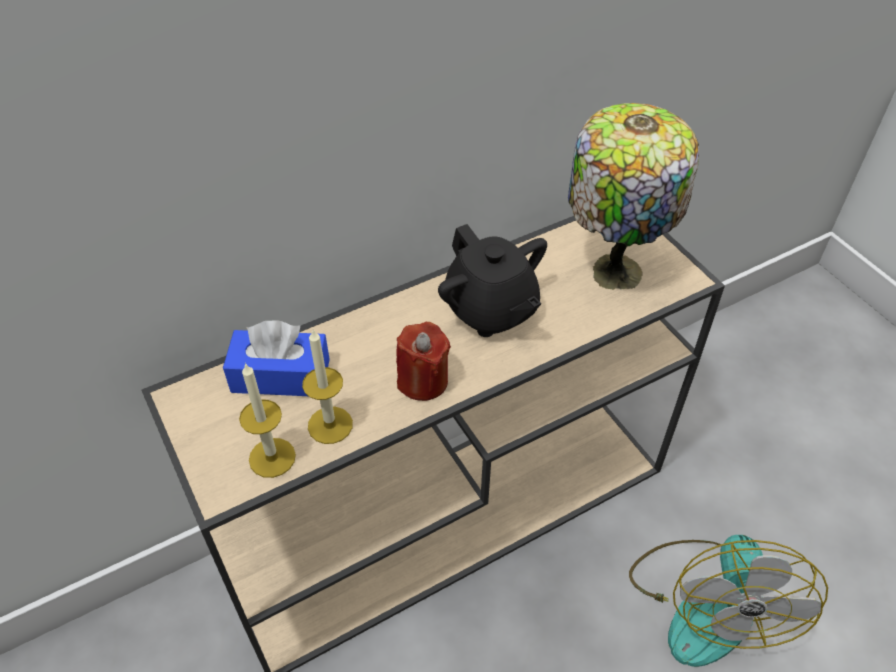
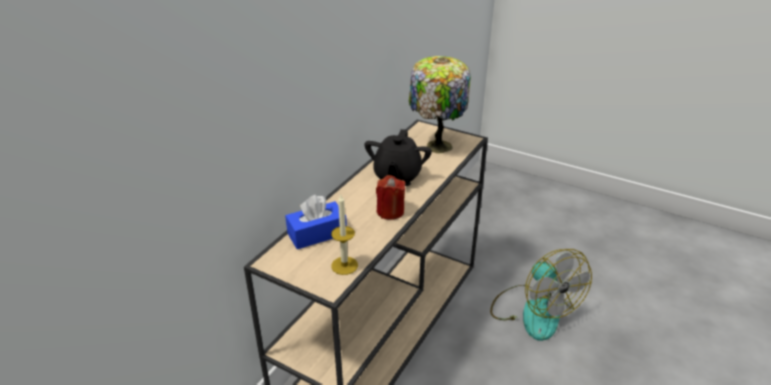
camera: 30 degrees left, 15 degrees down
candle [302,330,353,444] -> none
black teapot [438,224,547,337] -> black teapot turned 75 degrees clockwise [364,129,432,186]

